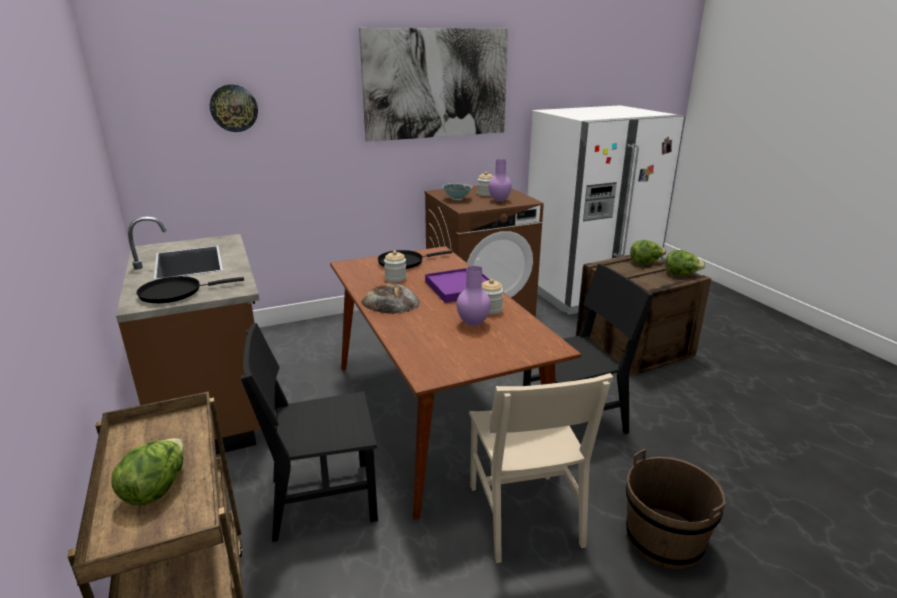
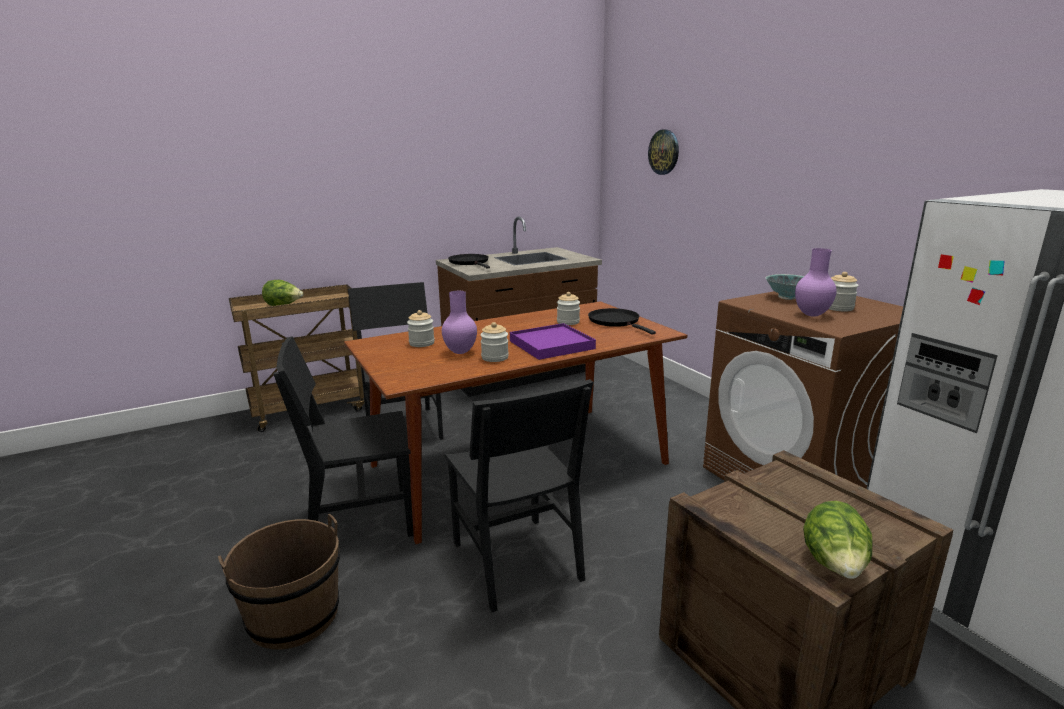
camera: 85 degrees right, 5 degrees down
picture [359,28,508,142] -> none
bread [361,283,420,314] -> none
beige chair [469,373,613,563] -> black chair [273,336,414,537]
lettuce [630,240,667,264] -> none
none -> jar [407,310,435,347]

